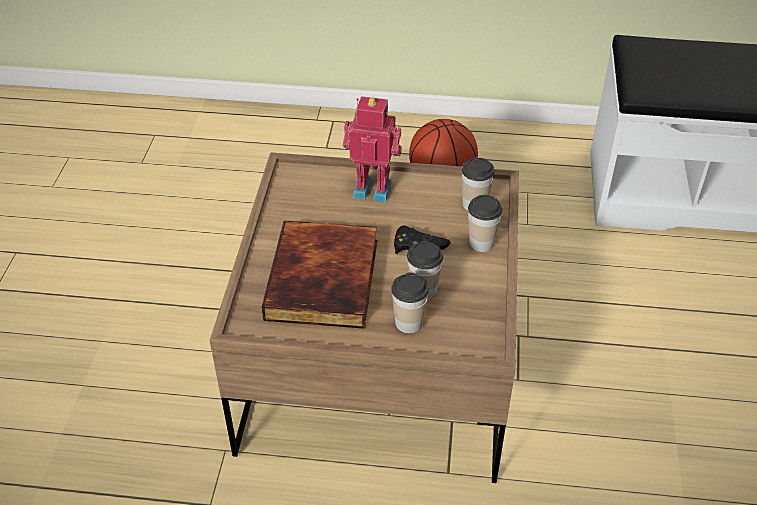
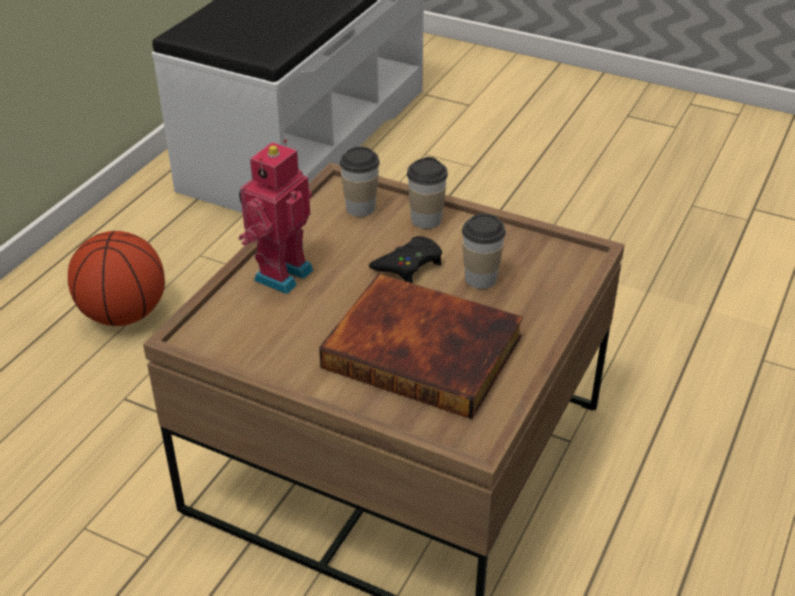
camera: 70 degrees left, 5 degrees down
cup [391,272,429,333] -> none

